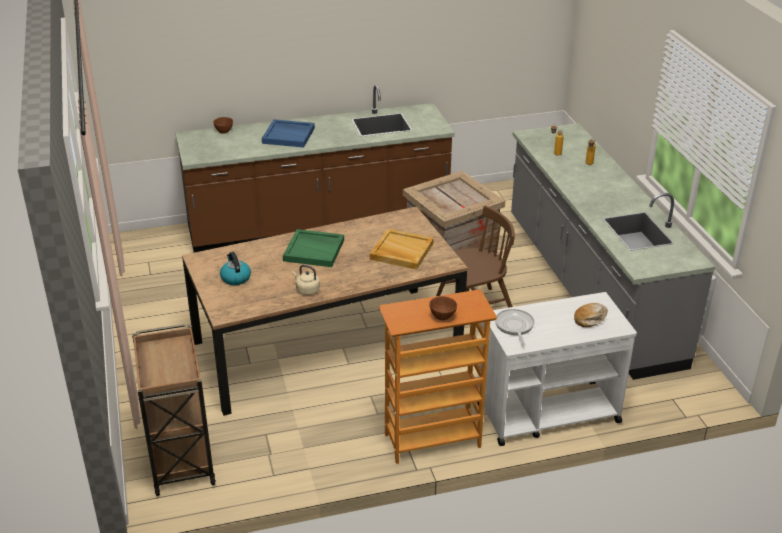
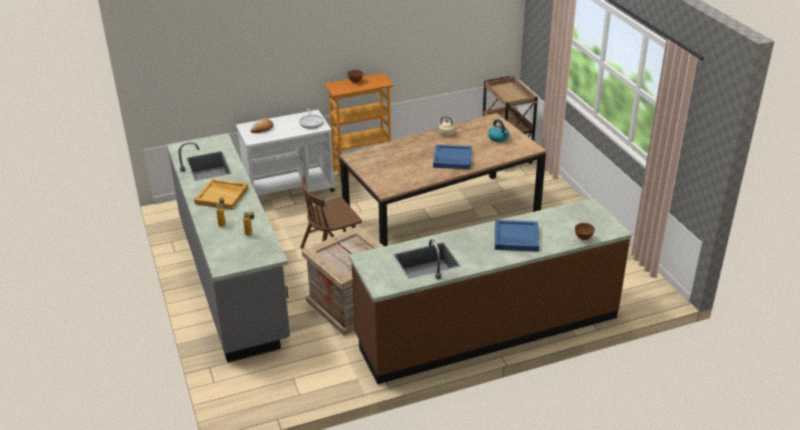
camera: 175 degrees right, 0 degrees up
green tray [283,229,344,267] -> blue tray [433,145,472,169]
beige tray [370,229,434,270] -> beige tray moved to [194,179,248,210]

